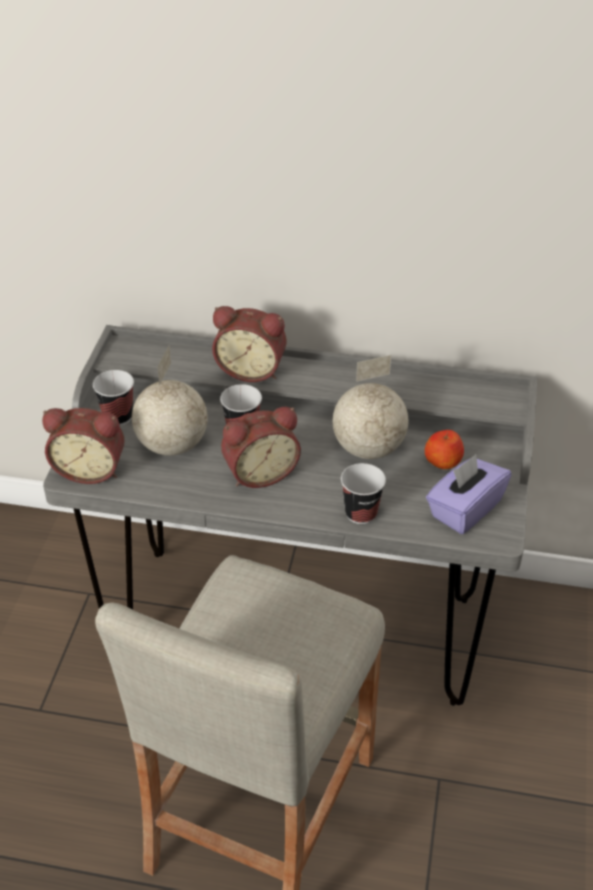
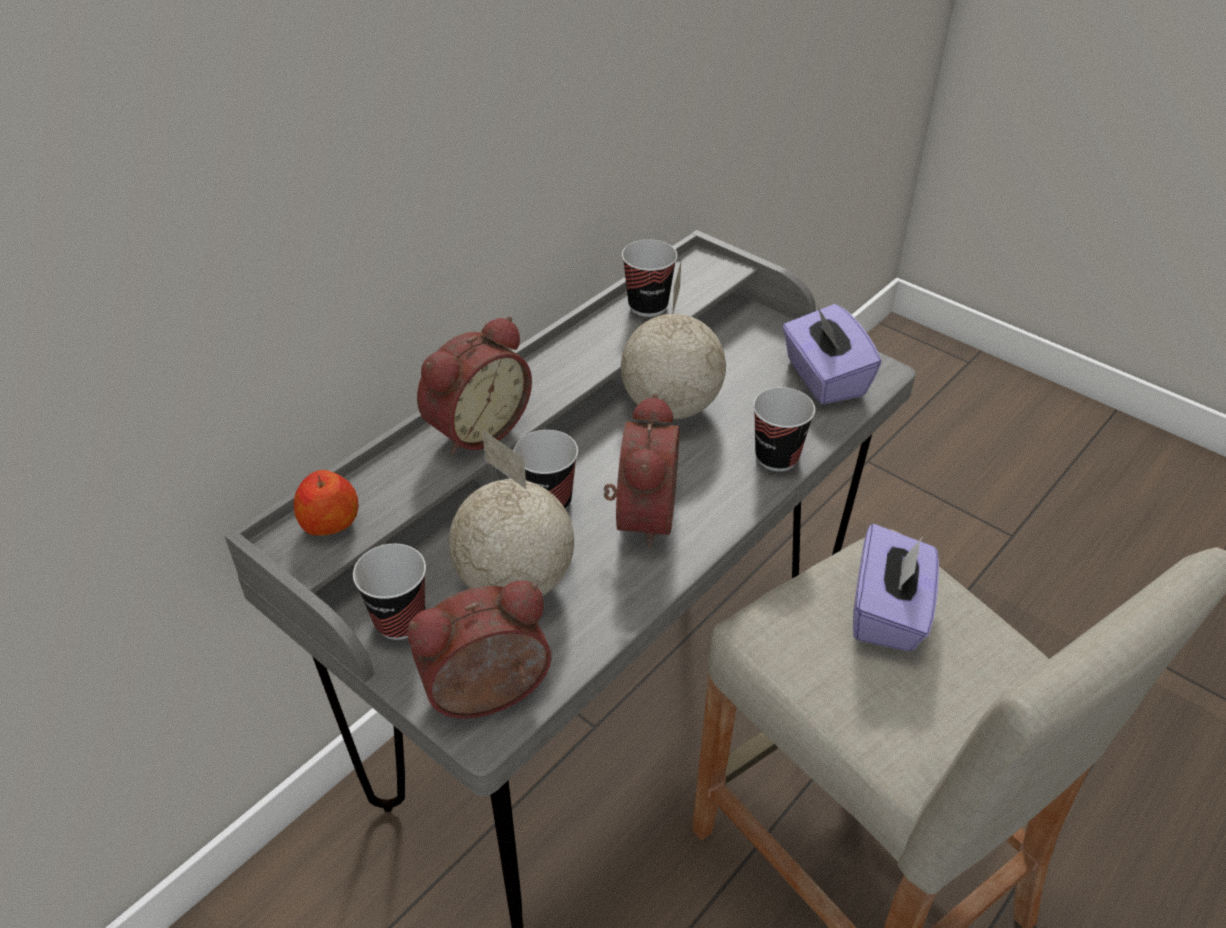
camera: 60 degrees left, 0 degrees up
alarm clock [42,408,125,484] -> alarm clock turned 150 degrees counterclockwise [407,581,552,719]
apple [425,430,464,469] -> apple moved to [294,470,358,536]
none -> cup [622,240,678,317]
none -> purple tissue box [853,524,939,652]

